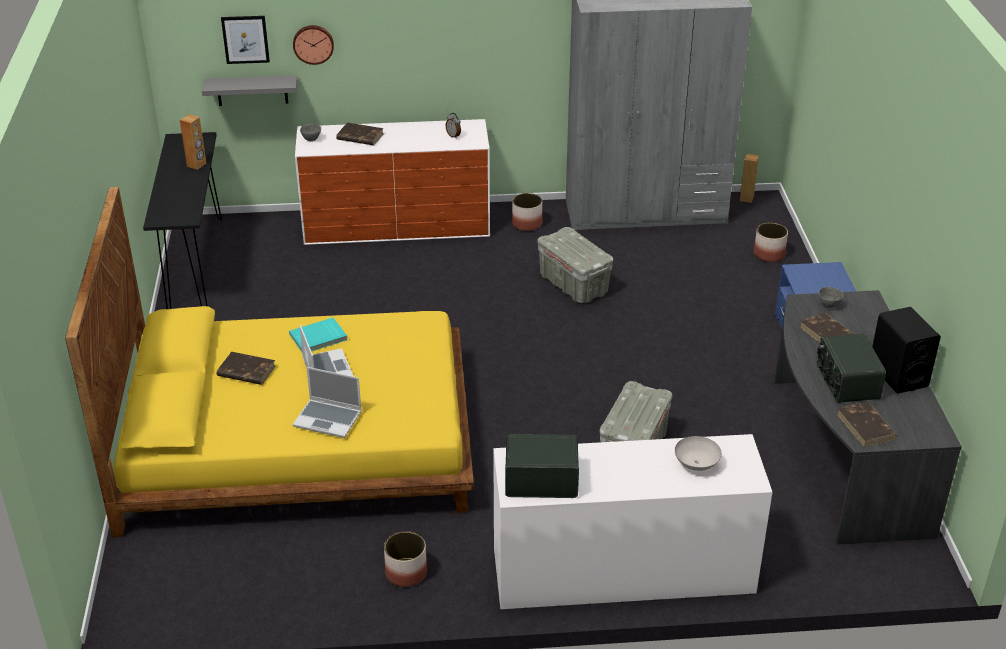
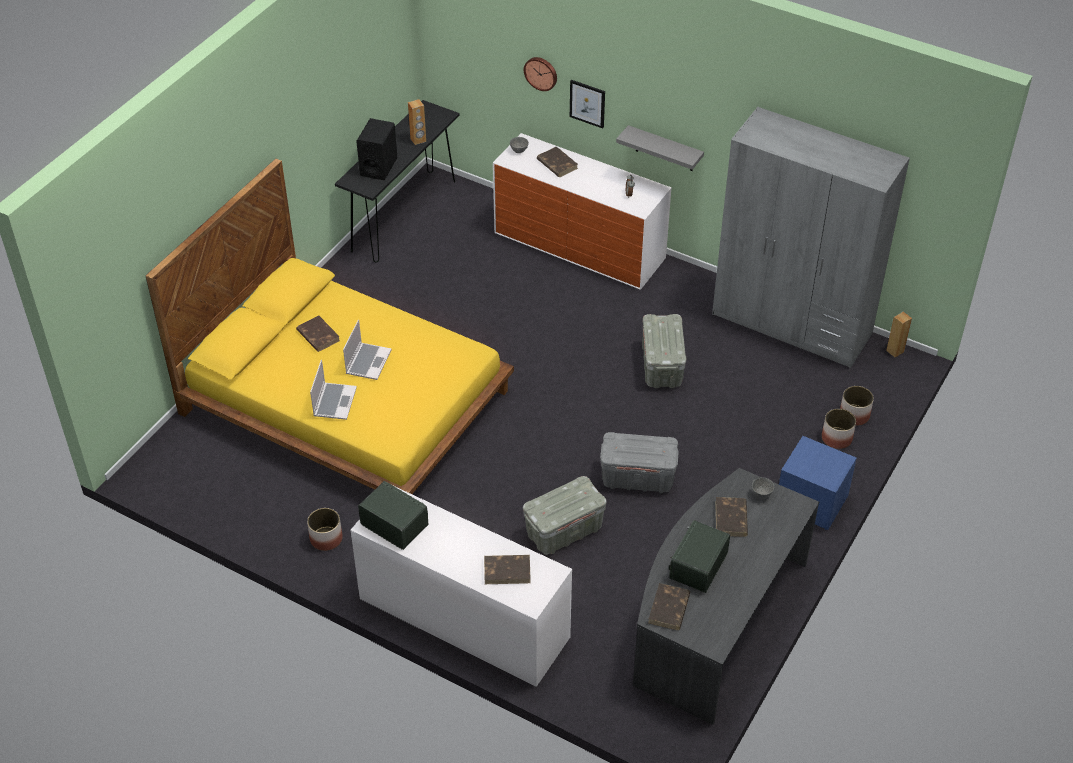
camera: 35 degrees right, 10 degrees up
grey shelf [202,75,298,106] -> grey shelf moved to [616,125,704,171]
picture [221,16,270,64] -> picture moved to [570,80,605,128]
turquoise book [289,318,347,352] -> none
laptop [293,367,362,438] -> laptop turned 135 degrees counterclockwise [310,360,357,420]
planter [512,193,542,231] -> planter moved to [822,408,856,449]
white bowl [675,436,722,471] -> brown book [484,555,531,584]
black speaker [872,307,941,394] -> black speaker moved to [356,118,397,180]
none -> grey storage box [600,432,679,493]

